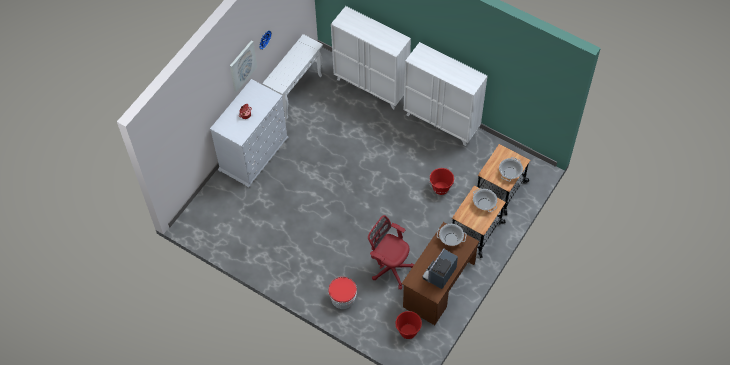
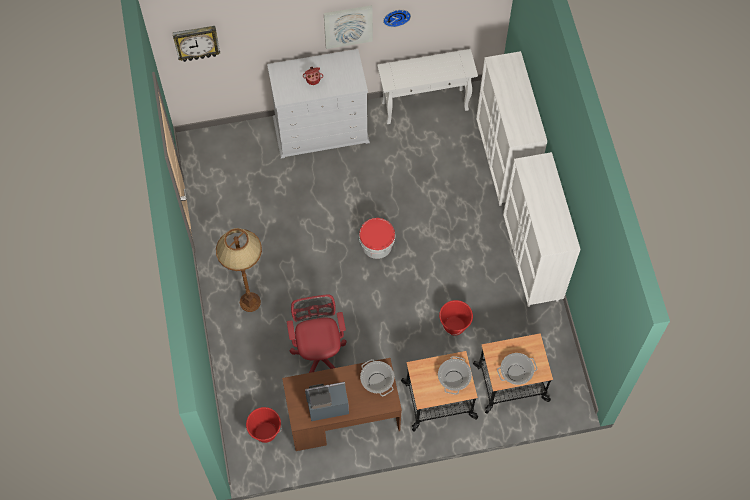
camera: 45 degrees right, 5 degrees up
bucket [328,277,357,309] -> bucket moved to [359,218,395,259]
none -> wall clock [172,26,220,62]
none -> brown floor lamp [216,228,262,312]

